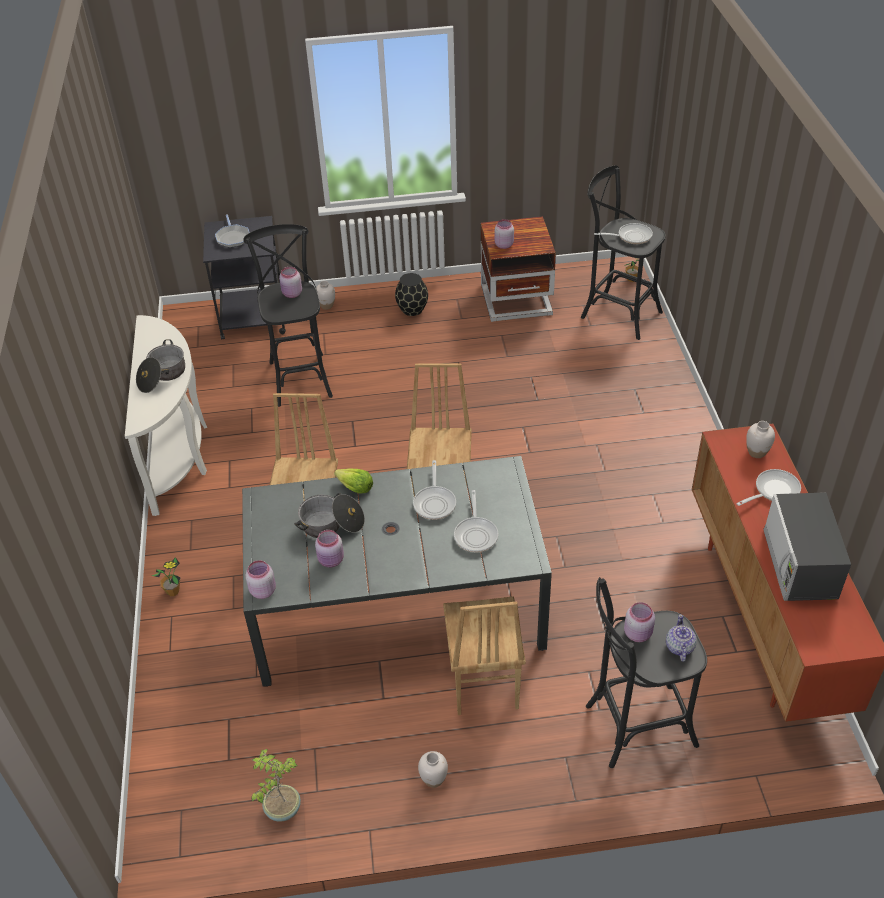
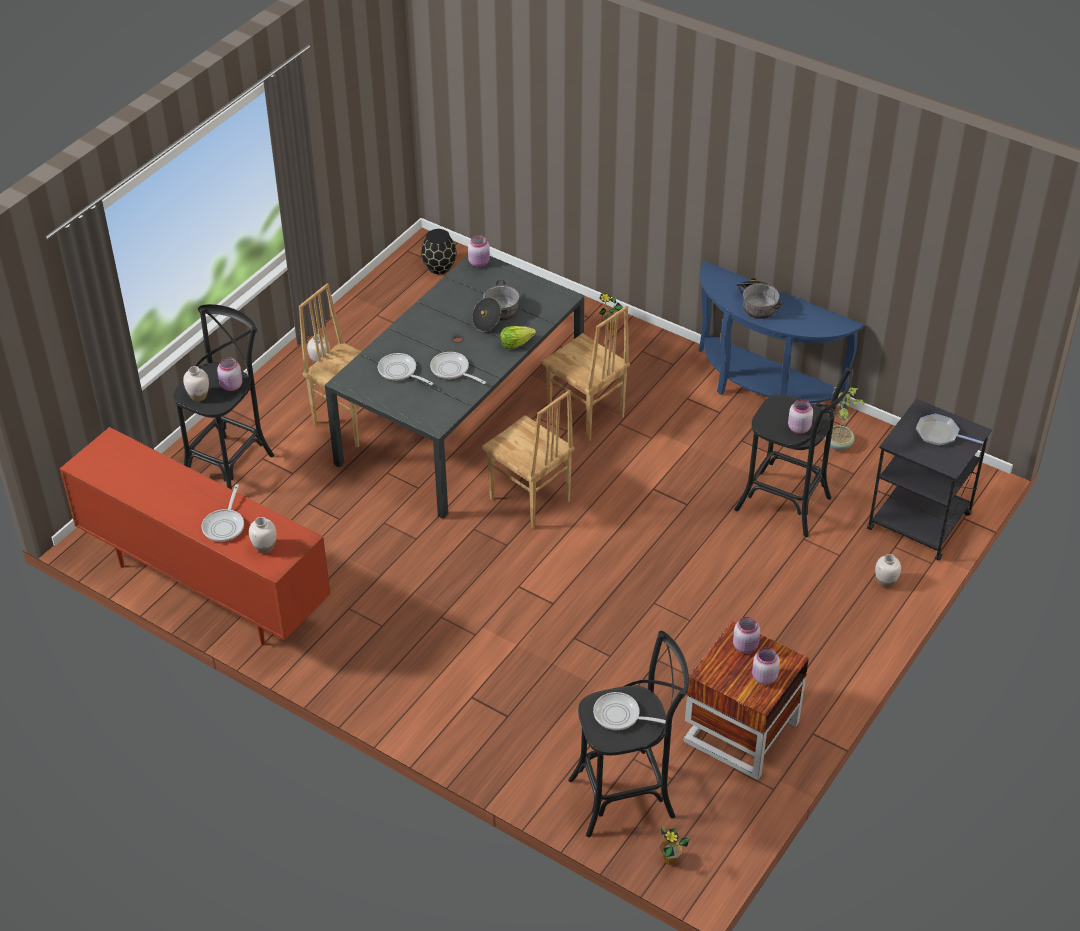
camera: 130 degrees right, 0 degrees up
white console table [125,315,207,516] -> blue console table [698,261,864,409]
potted plant [251,748,301,822] -> potted plant moved to [825,387,864,450]
pink jar [315,530,344,568] -> pink jar moved to [752,648,780,685]
black vase [395,273,428,316] -> black vase moved to [421,229,456,274]
frying pan [594,223,653,244] -> frying pan turned 75 degrees clockwise [593,692,666,730]
teapot [666,614,697,662] -> white vase [183,366,209,401]
microwave [763,493,851,601] -> none

